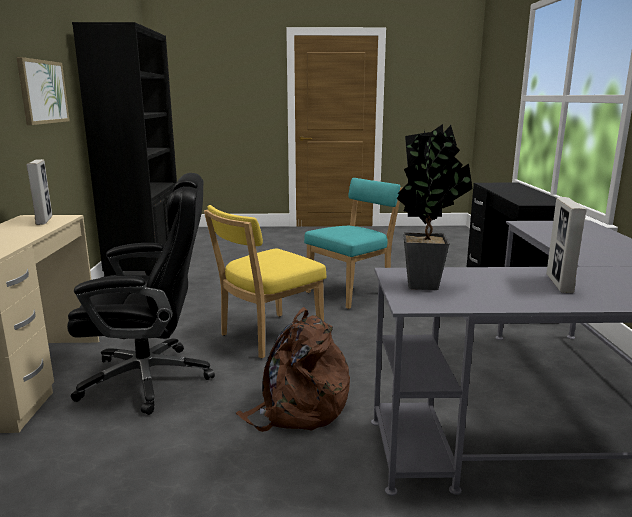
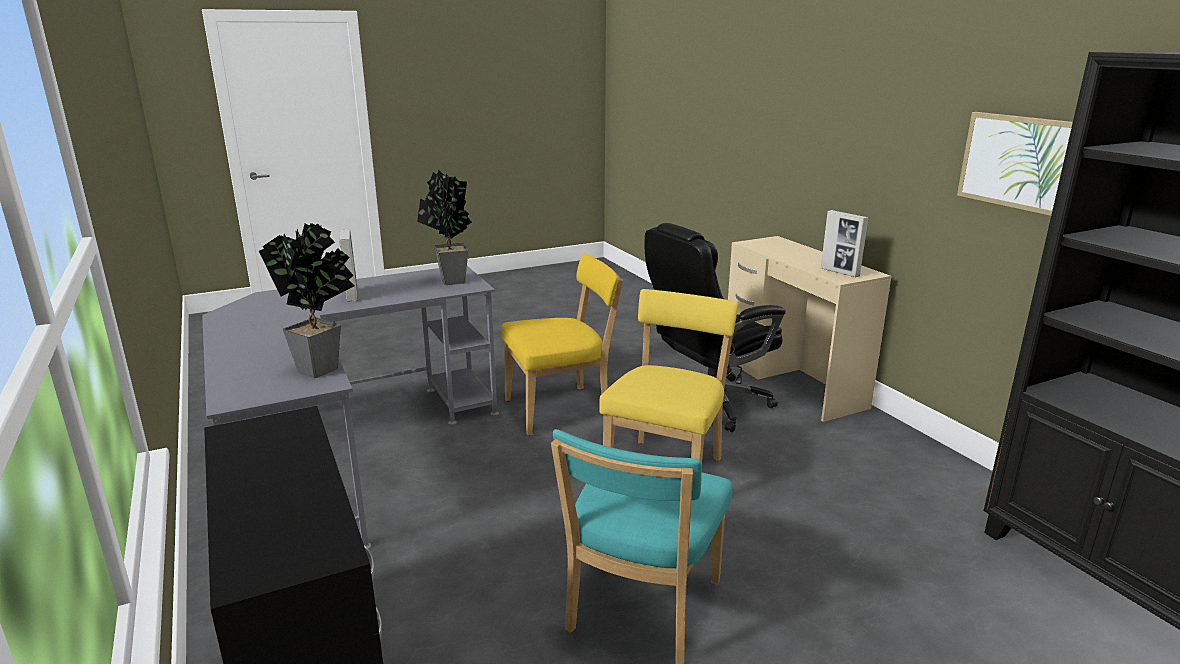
camera: 155 degrees right, 5 degrees up
brown backpack [236,307,350,432] -> yellow chair [501,254,623,436]
none -> potted plant [259,223,354,378]

